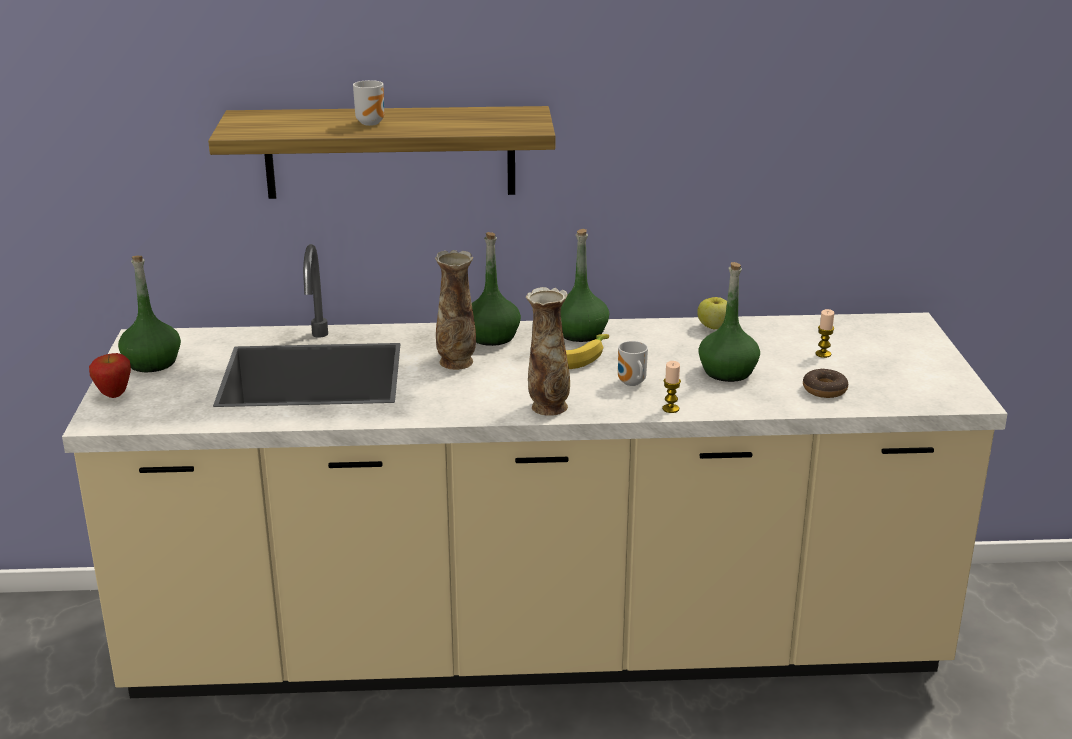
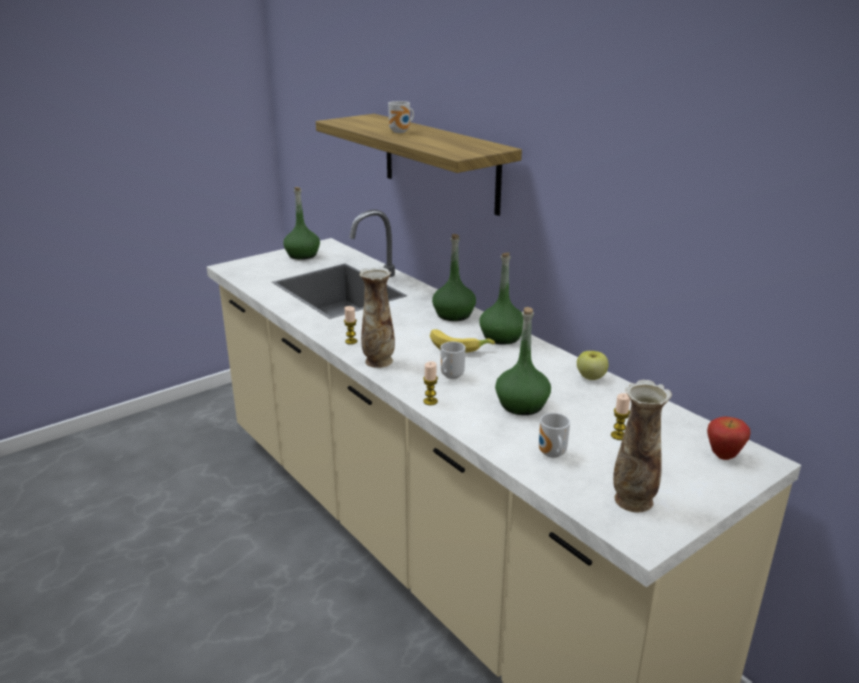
camera: 55 degrees right, 0 degrees up
apple [89,353,131,398] -> apple moved to [707,417,751,460]
vase [435,250,476,370] -> vase moved to [613,380,672,512]
donut [803,369,848,398] -> mug [539,413,570,458]
none -> candle [344,306,357,344]

